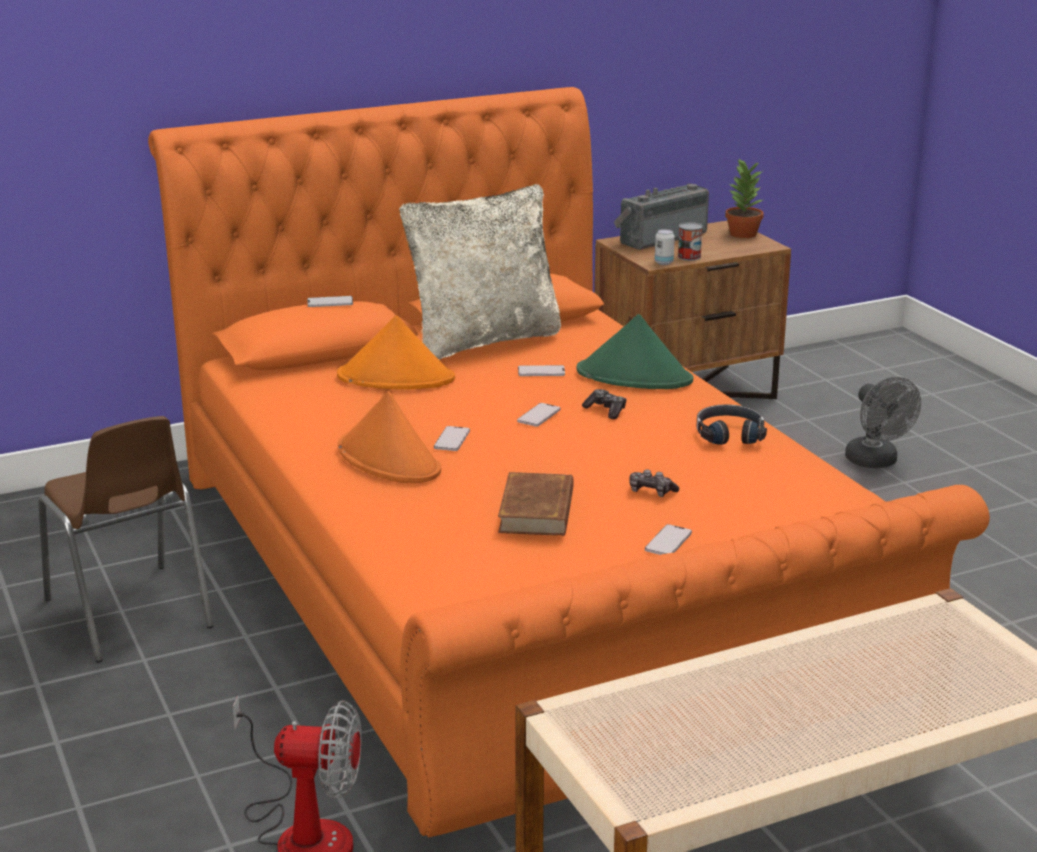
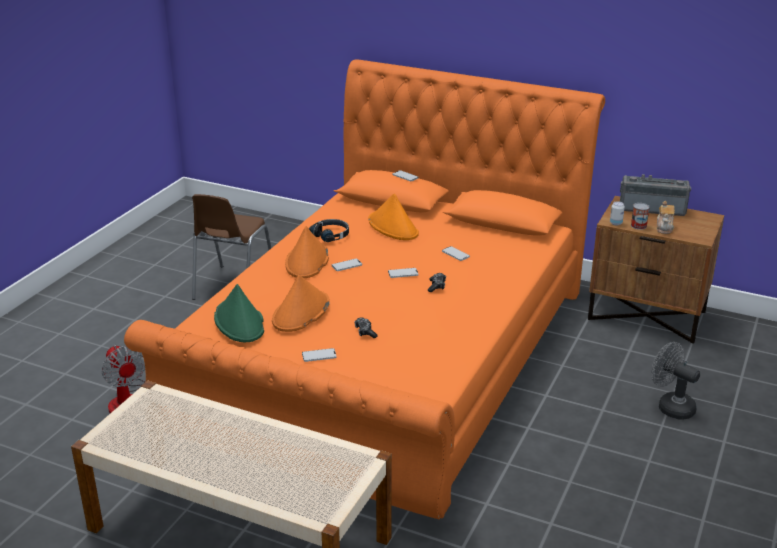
camera: 50 degrees right, 5 degrees up
beige pillow [399,184,561,360] -> none
brown book [498,472,574,536] -> orange hat [272,275,330,332]
green hat [577,314,693,389] -> green hat moved to [214,284,264,342]
black headphones [697,404,767,445] -> black headphones moved to [309,219,349,242]
potted plant [725,159,765,238] -> none
grey fan [845,377,921,468] -> grey fan turned 105 degrees clockwise [651,342,700,420]
none -> teapot [656,201,675,234]

